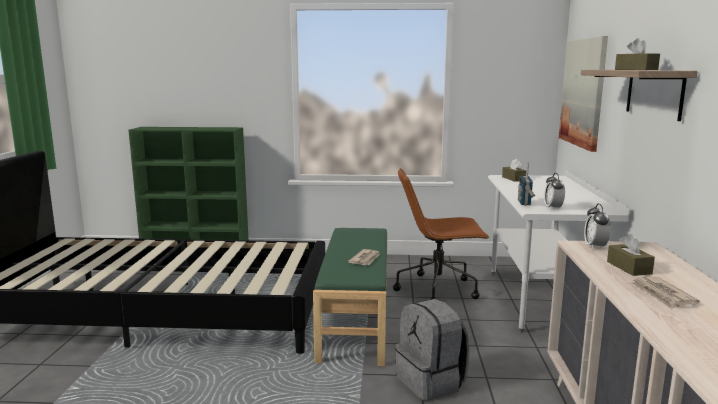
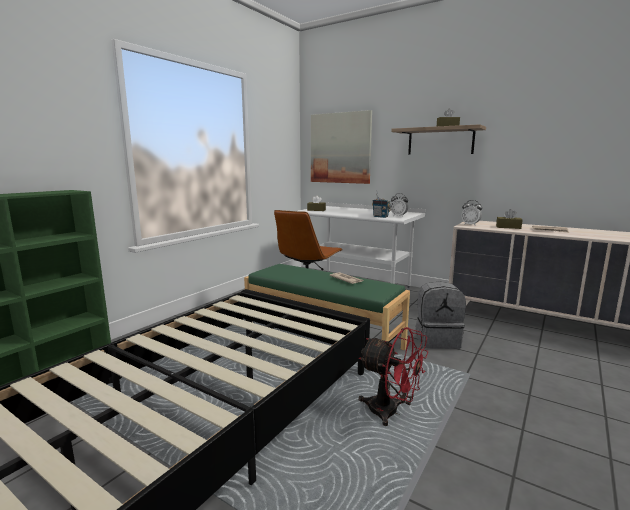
camera: 60 degrees left, 0 degrees up
none -> red fan [359,327,428,426]

